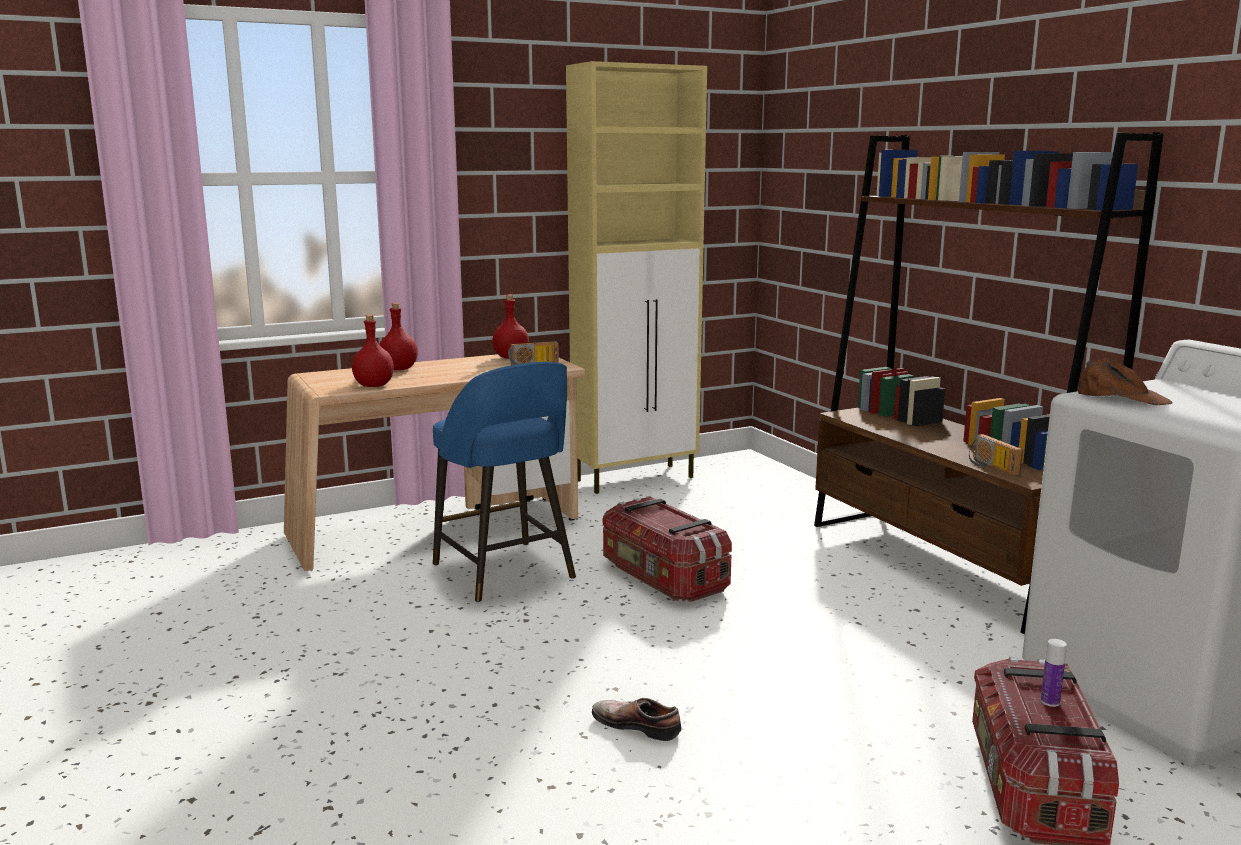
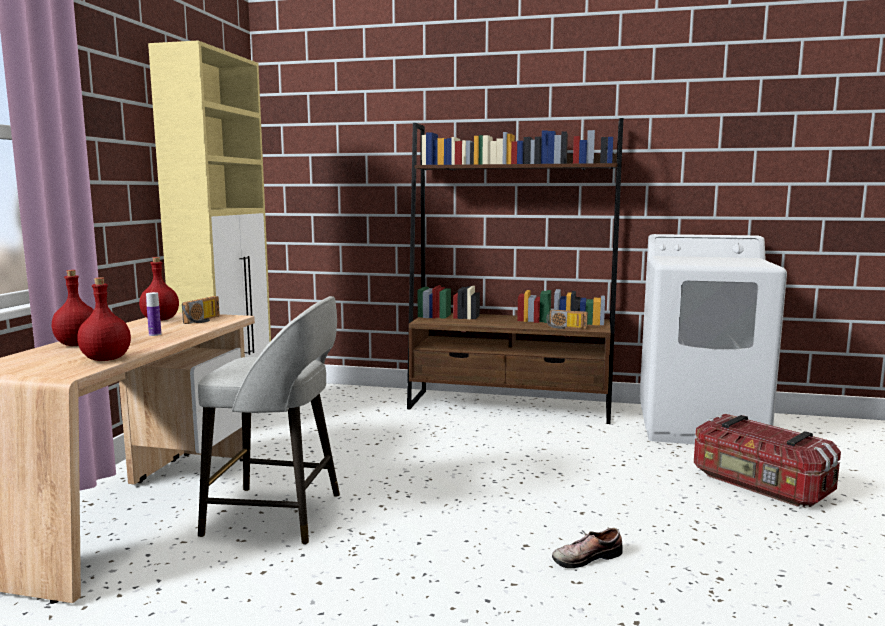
camera: 50 degrees left, 5 degrees down
blue stool [433,362,576,602] -> grey stool [198,296,340,545]
storage box [603,497,732,602] -> none
bottle [1040,639,1067,707] -> bottle moved to [146,292,161,336]
brown cap [1077,357,1173,405] -> none

